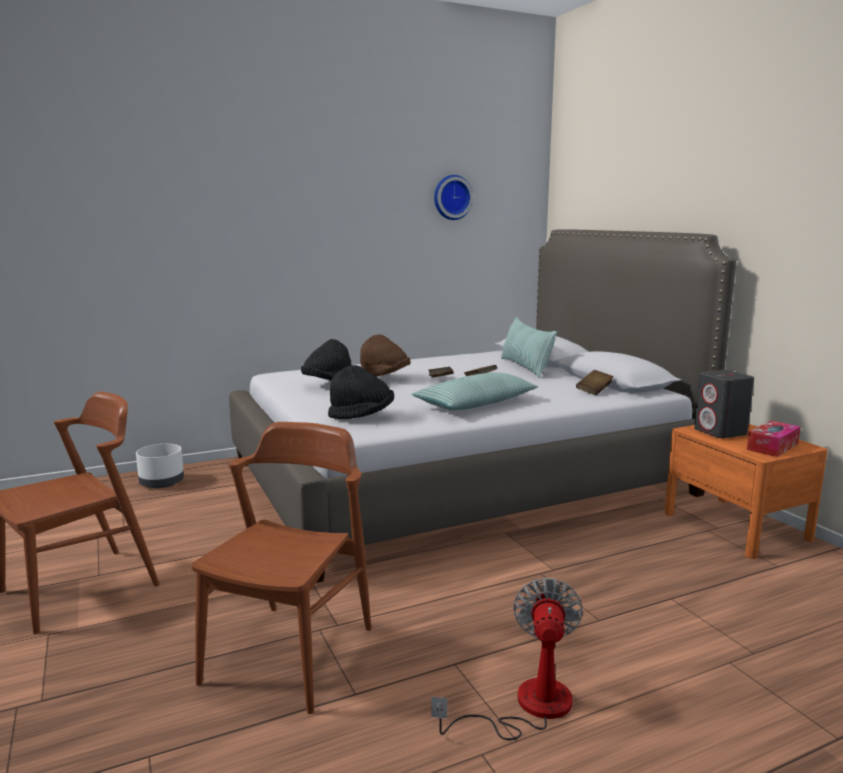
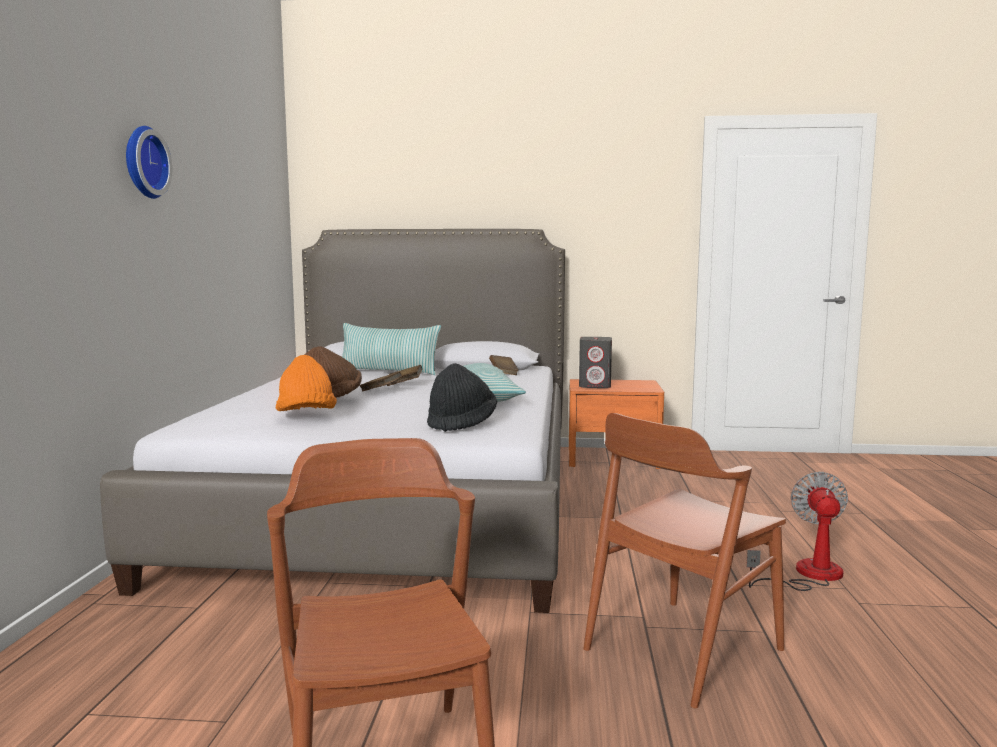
camera: 60 degrees left, 5 degrees down
white planter [136,444,184,488] -> none
brown chair [191,422,371,714] -> brown chair turned 90 degrees counterclockwise [584,413,786,708]
black hat [301,339,351,381] -> orange hat [276,355,337,411]
fan [431,578,583,740] -> fan turned 60 degrees clockwise [747,472,848,591]
wall clock [434,175,473,220] -> wall clock moved to [126,126,172,199]
tissue box [747,421,801,457] -> none

